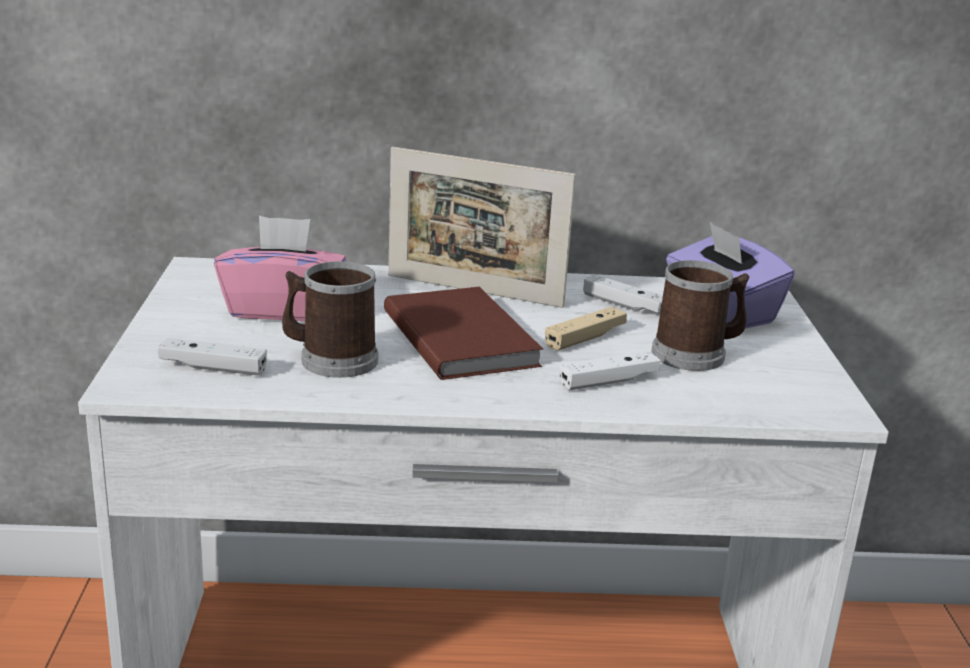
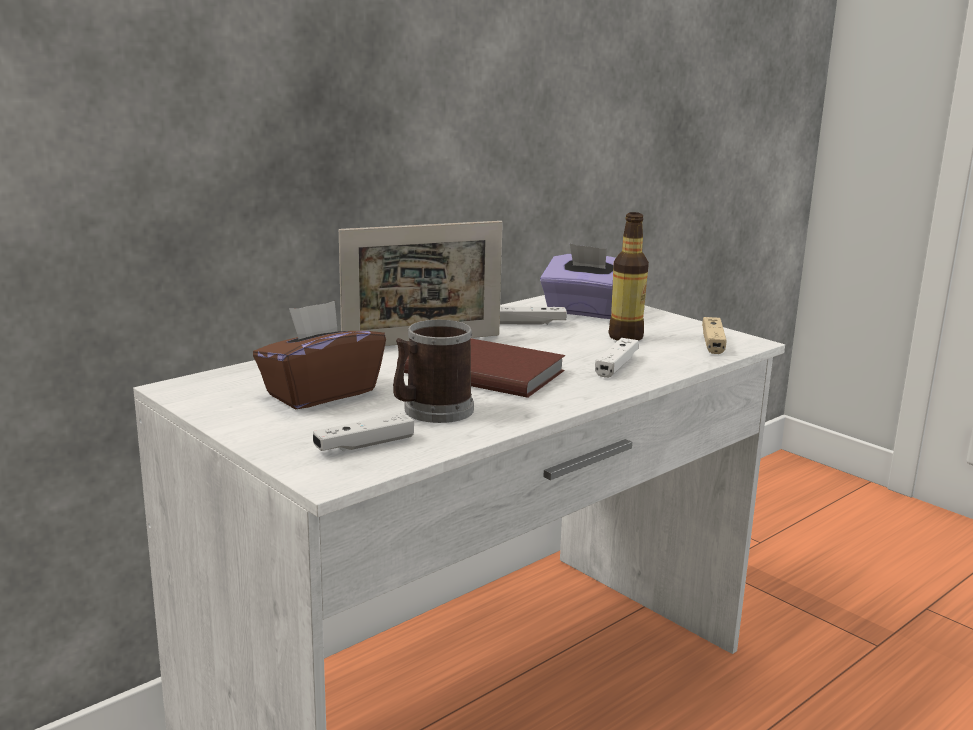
camera: 40 degrees left, 5 degrees down
pink tissue box [214,216,346,322] -> brown tissue box [253,301,386,410]
beige game controller [545,307,627,351] -> beige game controller moved to [702,317,726,354]
mug [652,260,750,371] -> bottle [609,212,649,341]

